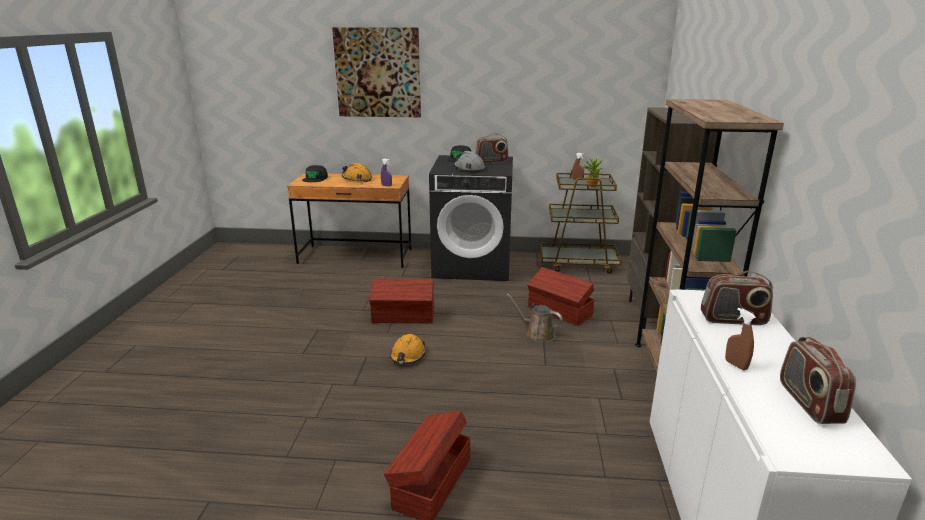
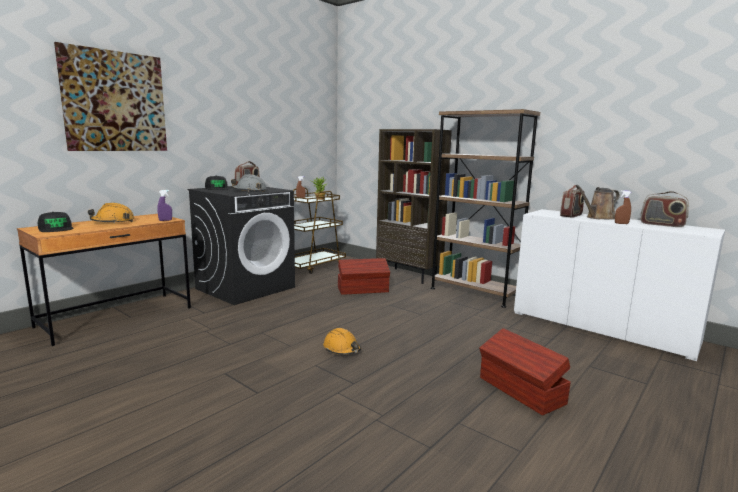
camera: 55 degrees left, 10 degrees down
brown storage box [369,278,434,323] -> none
brown watering can [506,293,563,342] -> brown watering can moved to [576,185,620,220]

